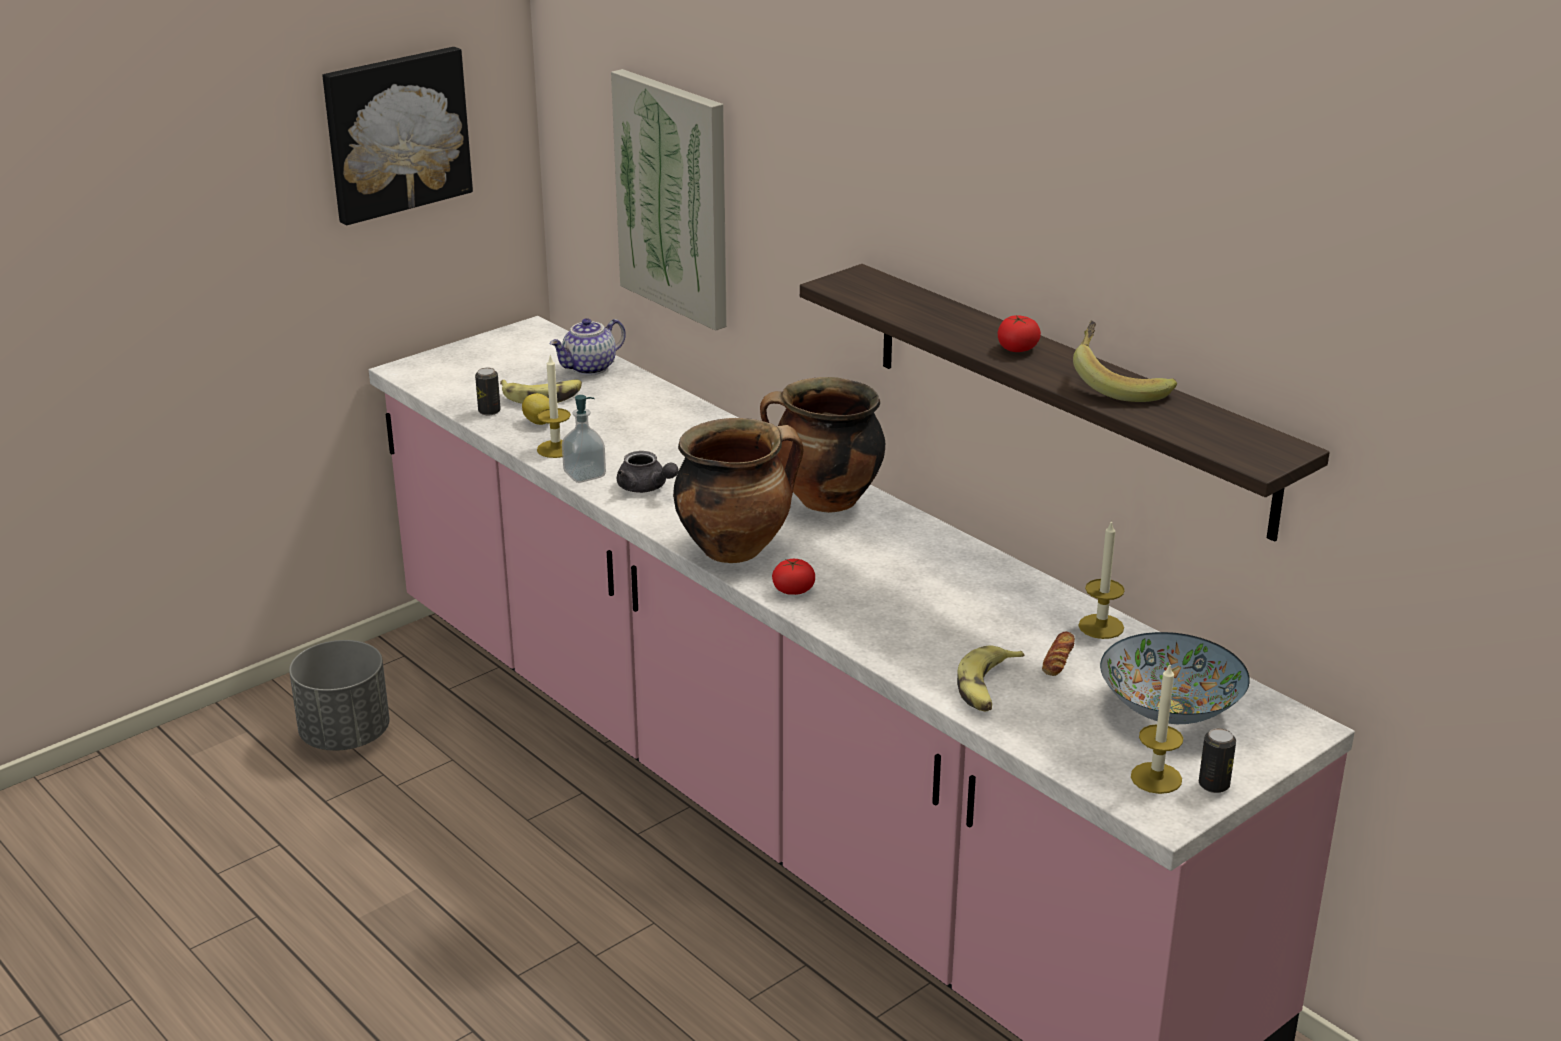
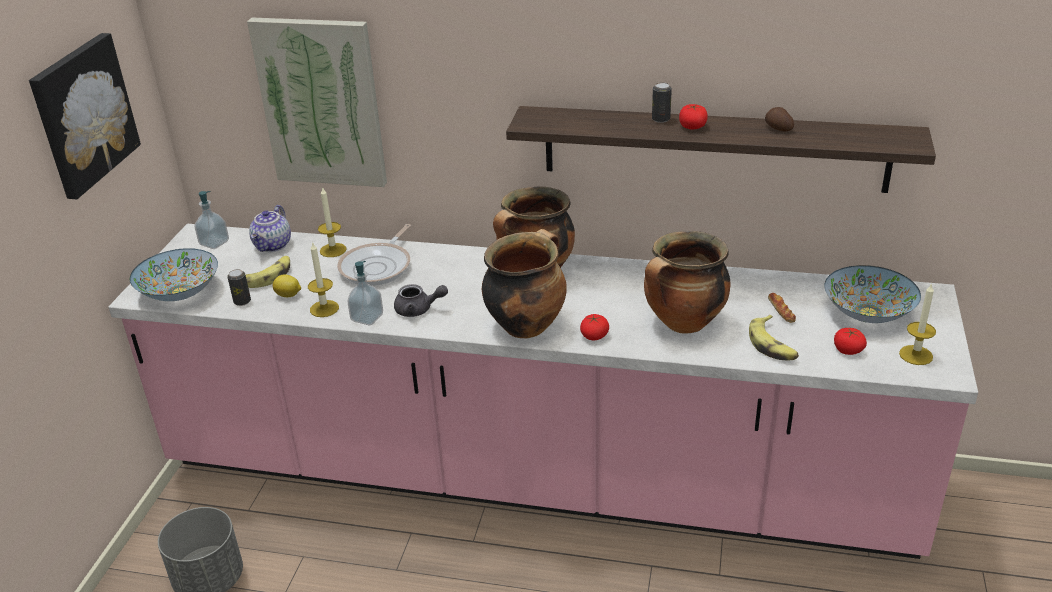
camera: 35 degrees left, 5 degrees up
banana [1073,321,1177,402] -> potato [765,107,794,132]
candle [1078,520,1125,639] -> candle moved to [318,186,347,257]
can [1199,728,1236,793] -> can moved to [652,82,672,123]
none -> bowl [130,248,218,301]
none -> soap dispenser [194,191,229,249]
none -> frying pan [337,224,411,286]
none -> cooking pot [644,231,731,334]
none -> tomato [834,328,867,355]

